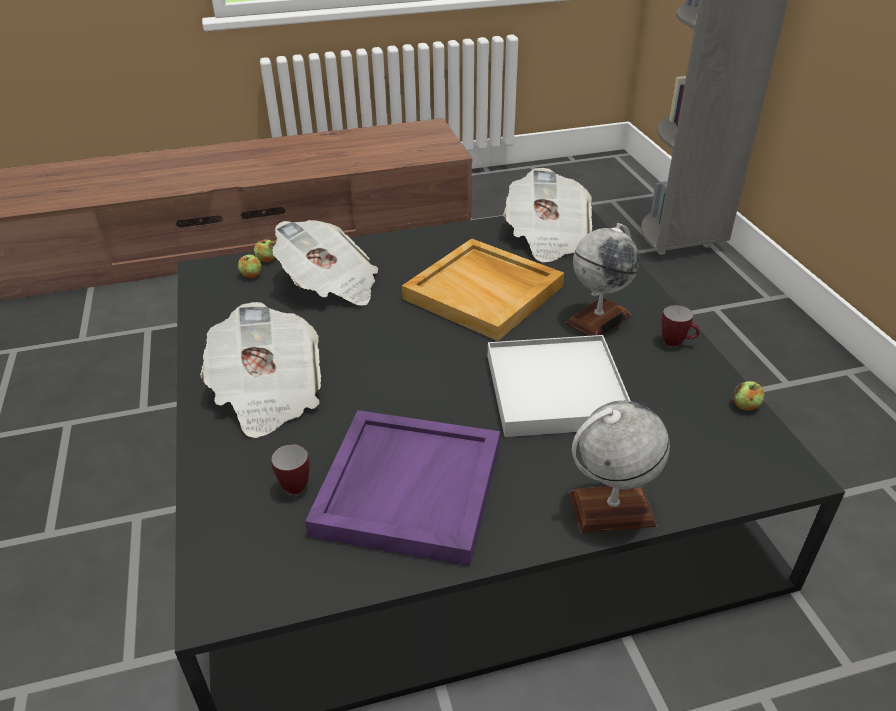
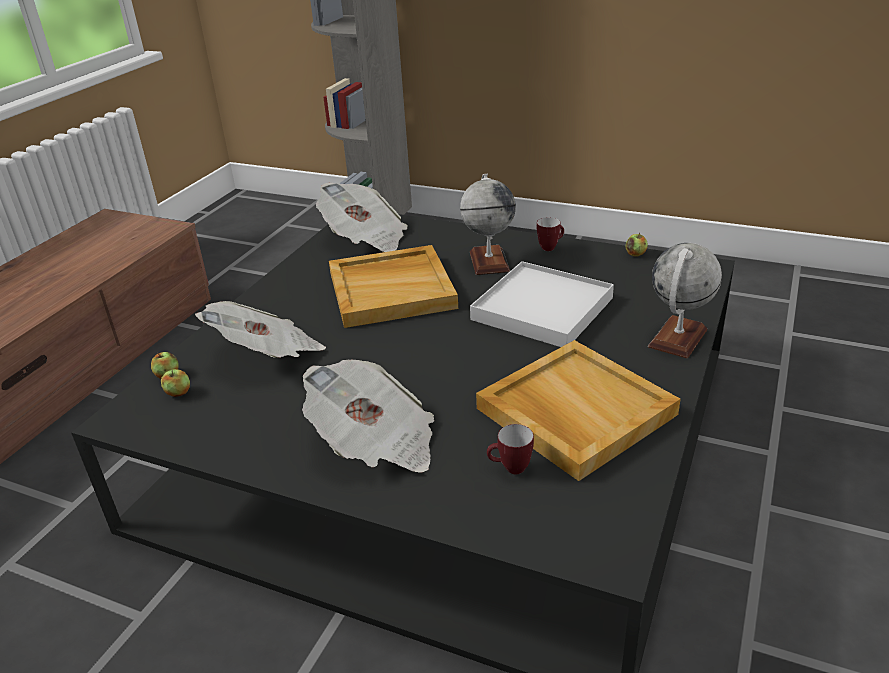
camera: 50 degrees left, 5 degrees down
purple tray [305,410,500,566] -> beige tray [476,340,680,481]

